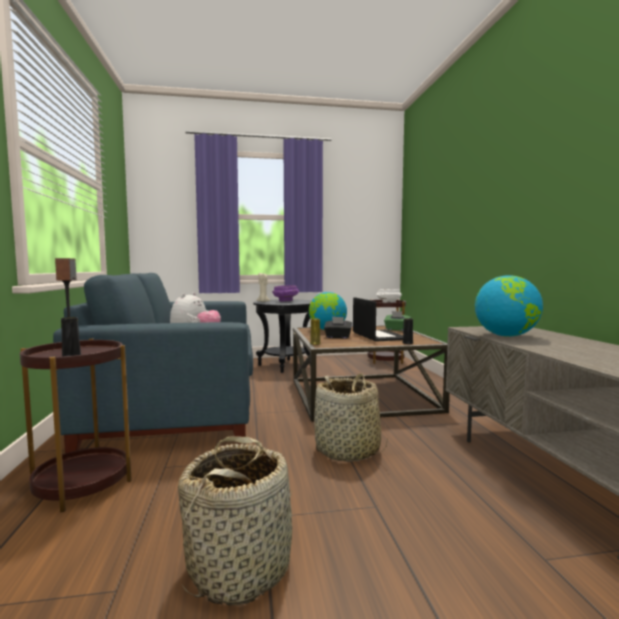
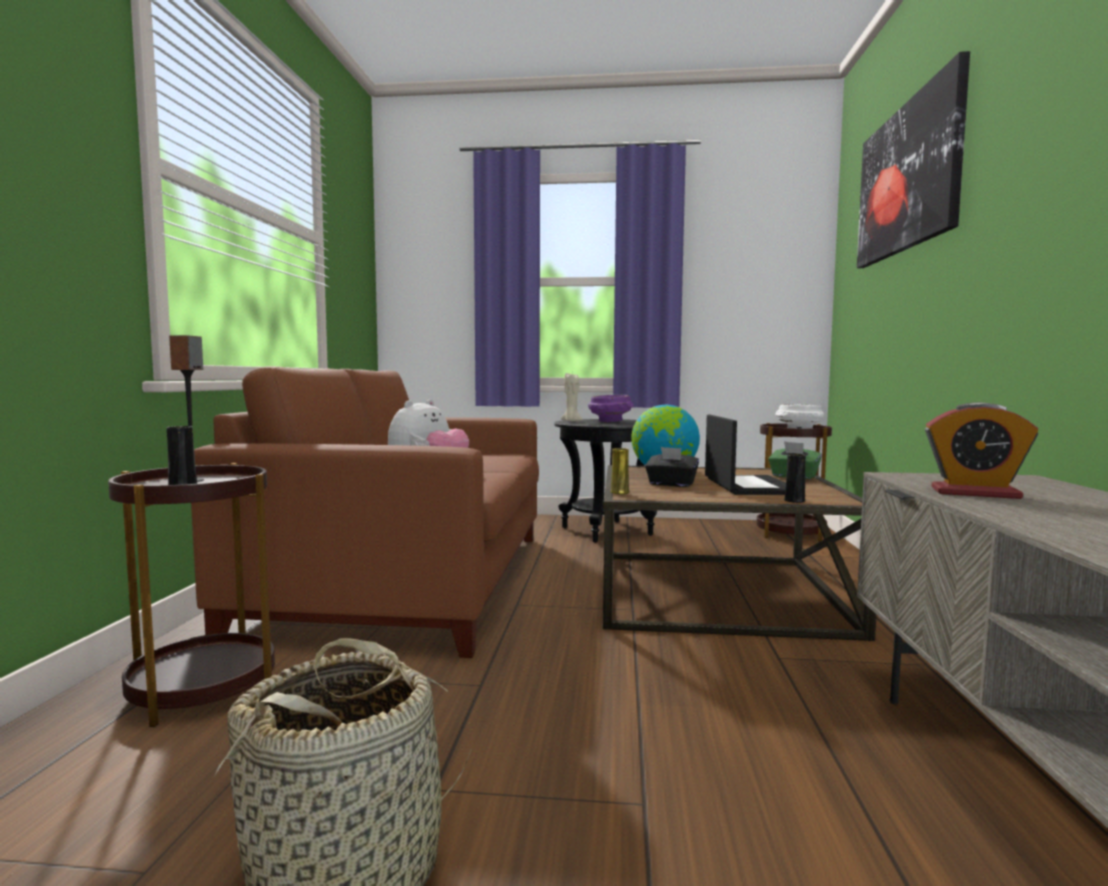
camera: 15 degrees right, 0 degrees up
blue sofa [53,273,253,453] -> brown sofa [191,366,539,658]
basket [314,373,388,462] -> none
globe [475,275,543,337] -> alarm clock [925,402,1038,499]
none -> picture [857,51,970,268]

